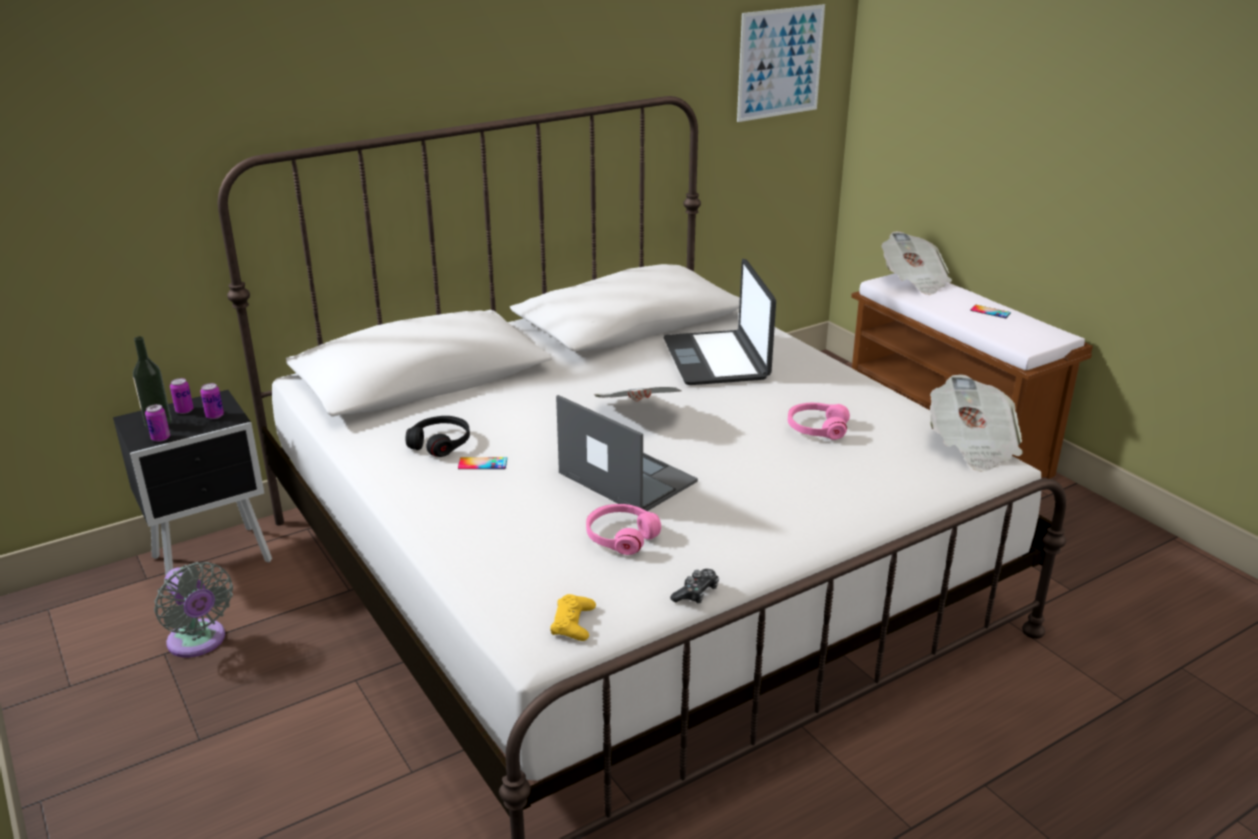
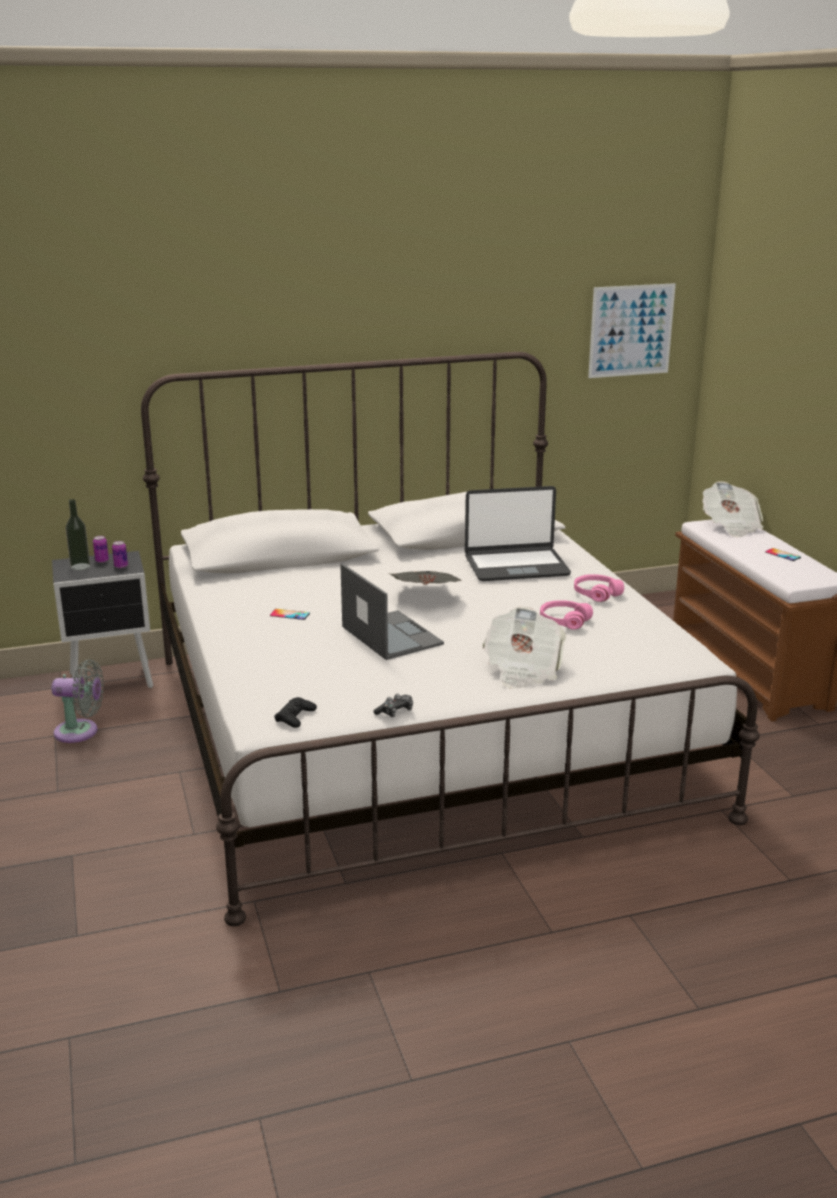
camera: 15 degrees right, 5 degrees down
can [145,404,170,442] -> none
grey fan [154,562,233,658] -> grey fan turned 60 degrees counterclockwise [51,659,104,743]
black headphones [406,416,470,457] -> none
yellow game controller [550,594,596,641] -> black game controller [274,697,317,728]
pink headphones [586,504,661,555] -> pink headphones moved to [574,574,624,602]
laptop [663,259,776,385] -> laptop turned 105 degrees counterclockwise [465,486,571,581]
newspaper [930,374,1023,472] -> newspaper moved to [482,607,566,689]

